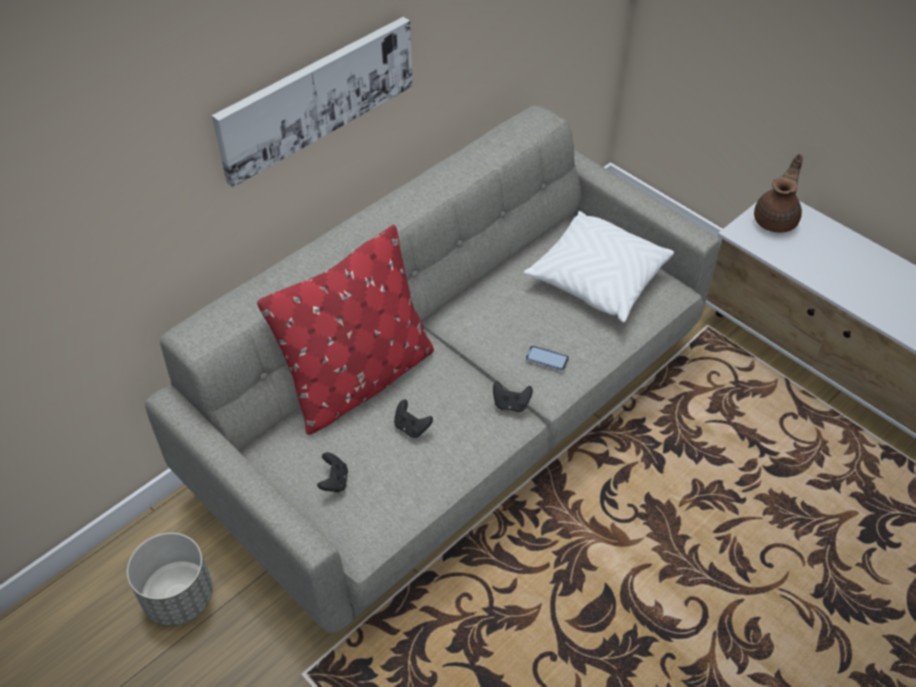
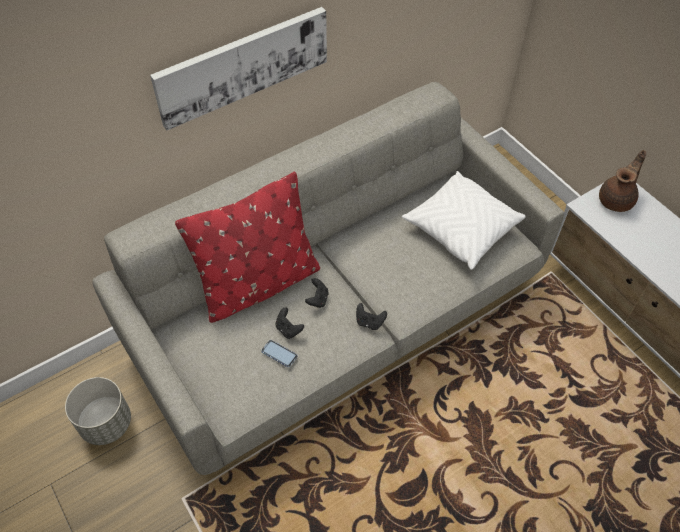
camera: 10 degrees right, 5 degrees up
black game controller [317,452,348,493] -> black game controller moved to [305,278,329,308]
phone [525,345,569,371] -> phone moved to [261,340,297,367]

